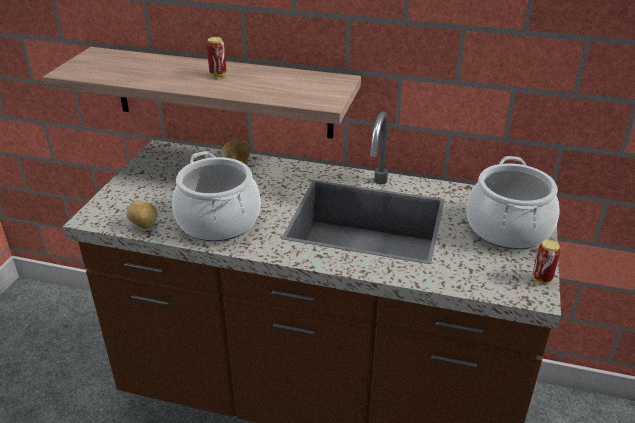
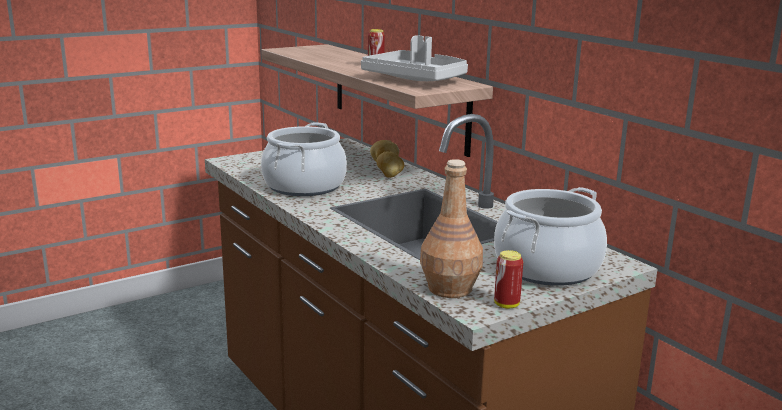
camera: 40 degrees right, 15 degrees down
potato [126,201,157,229] -> potato moved to [376,151,404,178]
none -> grey tray [361,35,468,81]
none -> brown bottle [420,159,483,298]

